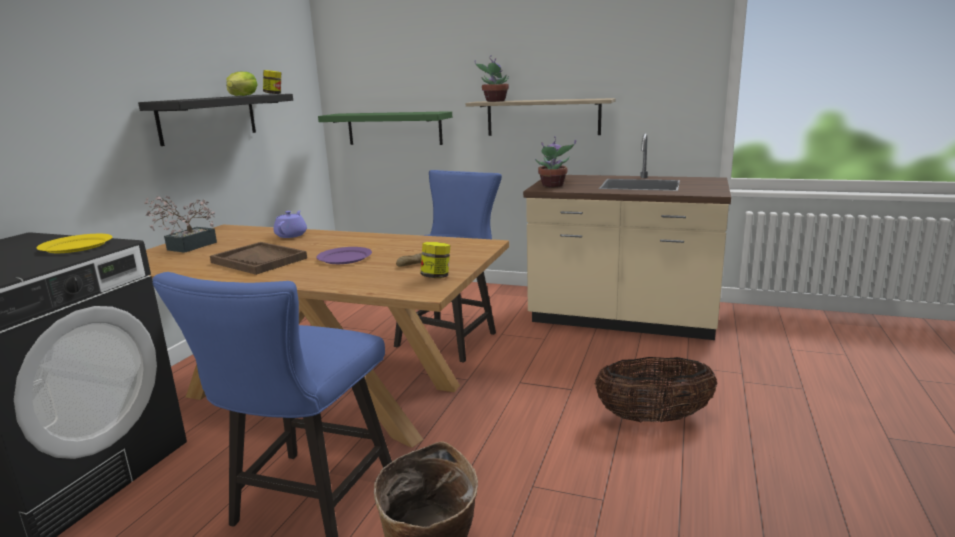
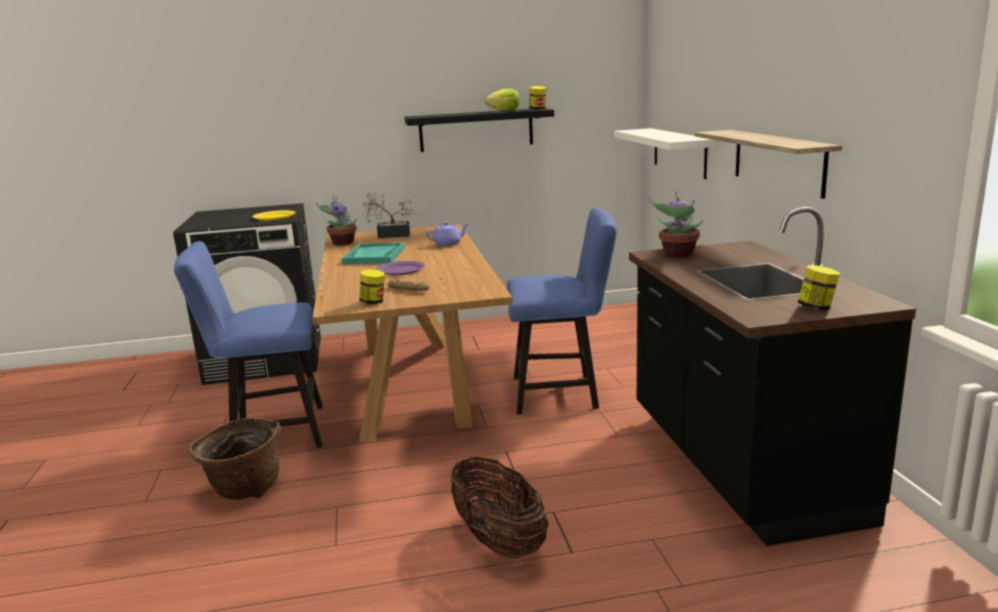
camera: 60 degrees right, 0 degrees up
brown tray [210,242,307,275] -> turquoise tray [342,243,405,264]
green shelf [318,111,452,145] -> white shelf [614,128,715,179]
potted plant [474,55,509,102] -> potted plant moved to [316,196,357,245]
beige counter [523,133,731,340] -> black counter [629,207,916,546]
none -> jar [797,265,840,310]

